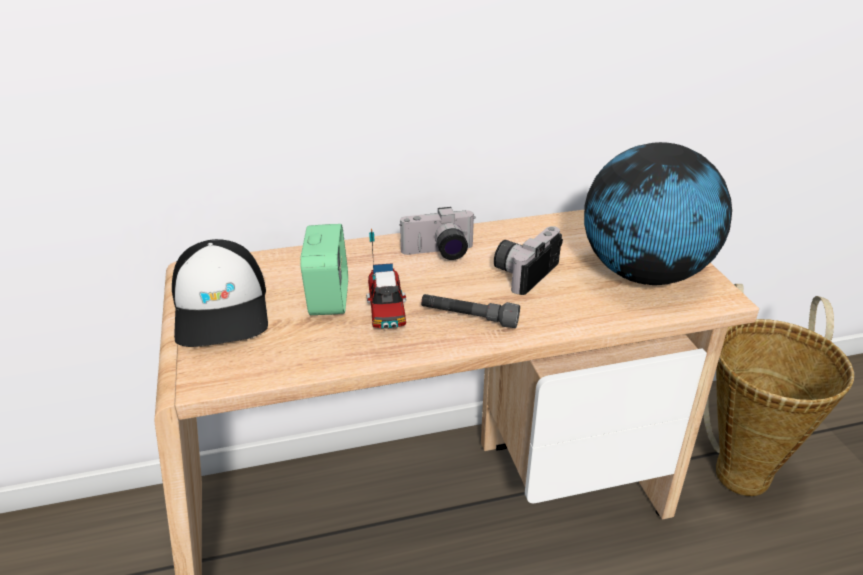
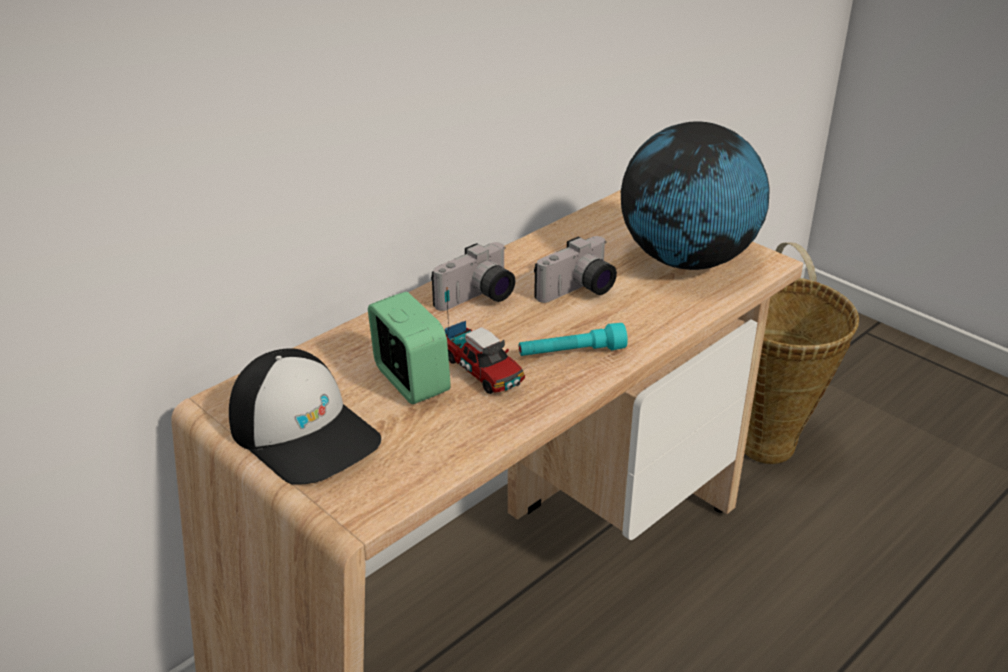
camera: 30 degrees left, 0 degrees up
grey flashlight [421,294,520,328] -> turquoise flashlight [519,323,628,356]
camera [494,226,563,295] -> camera turned 135 degrees counterclockwise [534,236,617,303]

